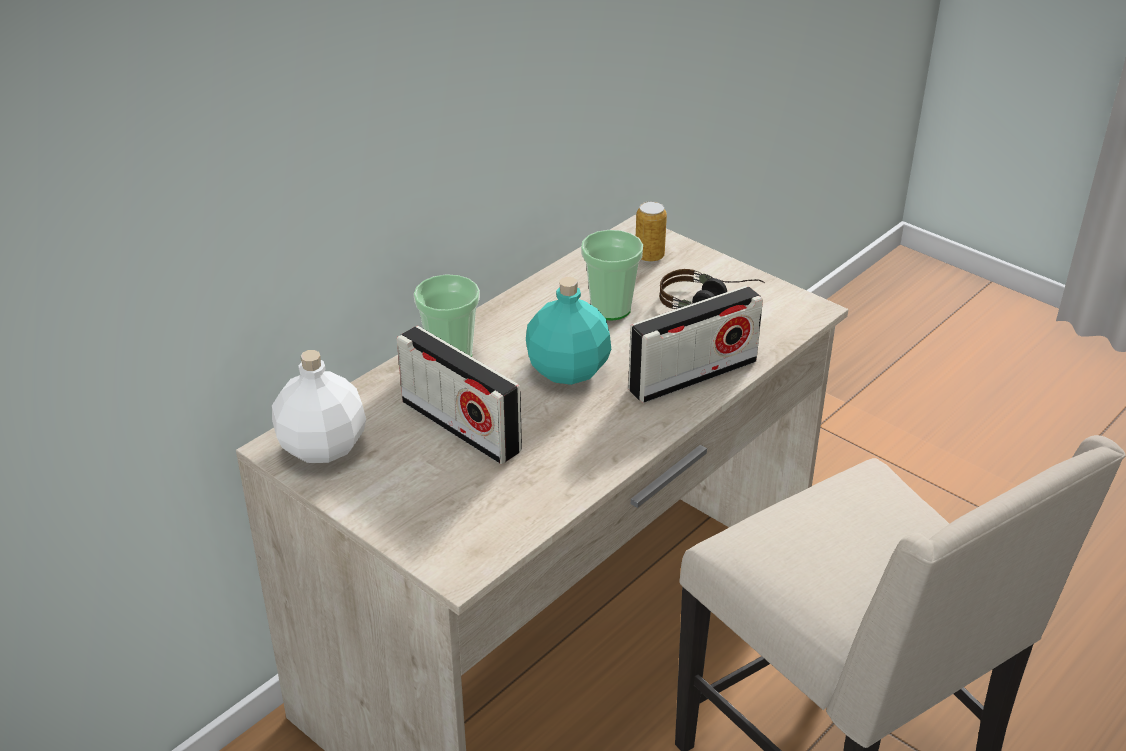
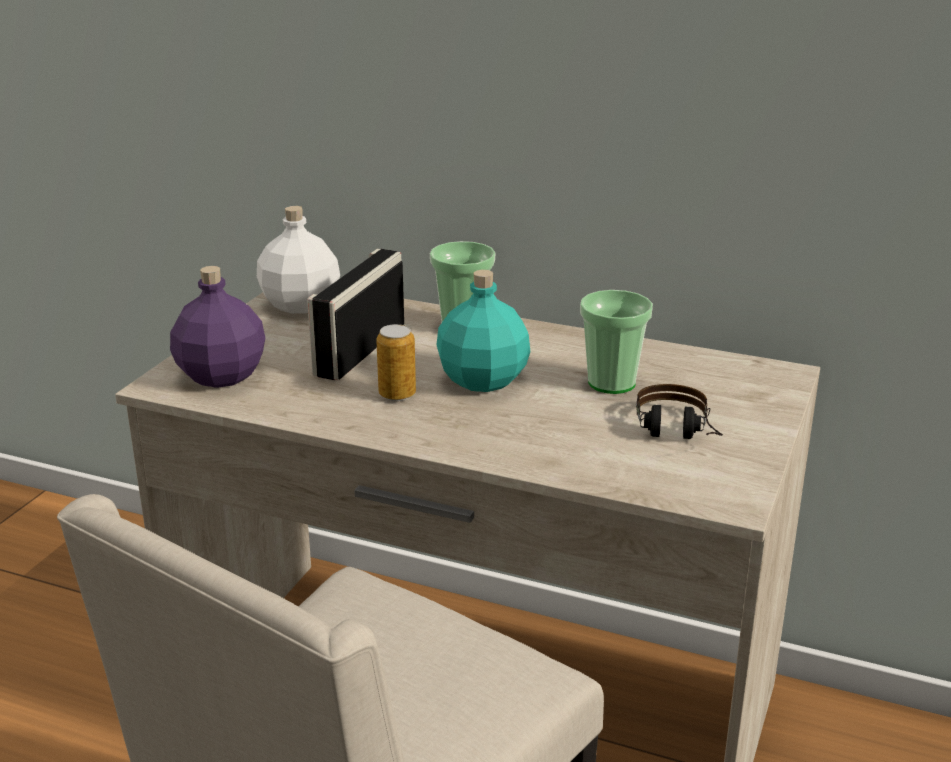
camera: 70 degrees right, 10 degrees down
radio [628,286,763,403] -> none
can [636,201,667,262] -> can moved to [376,324,416,401]
none -> purple bottle [170,266,265,388]

